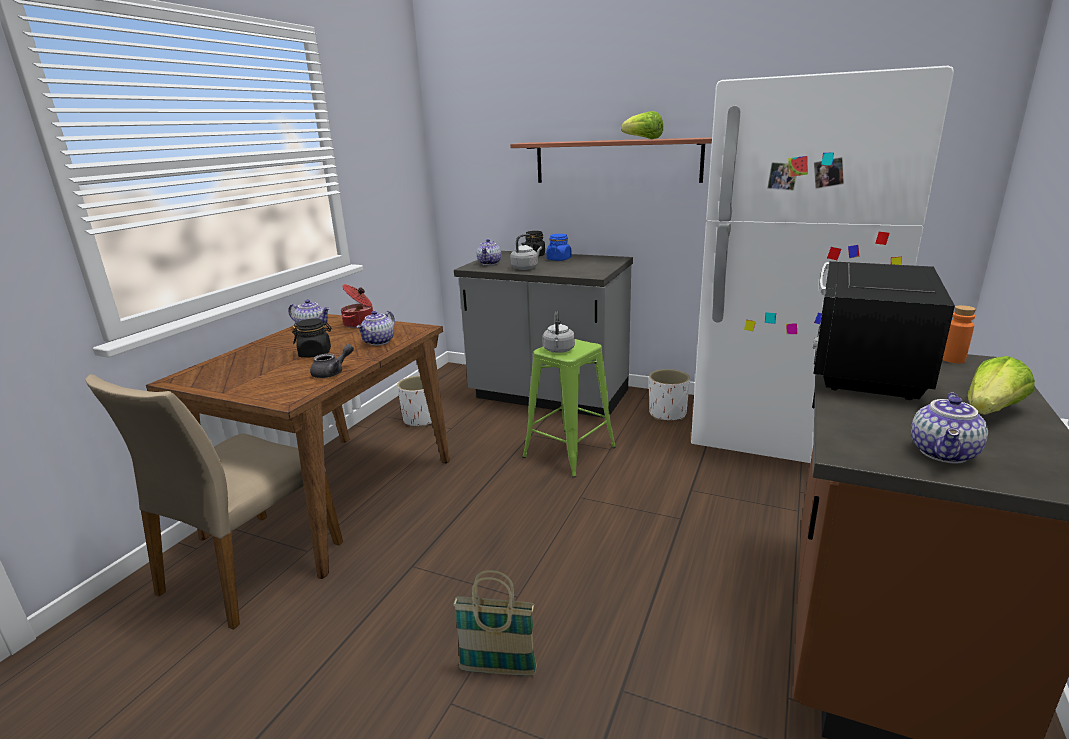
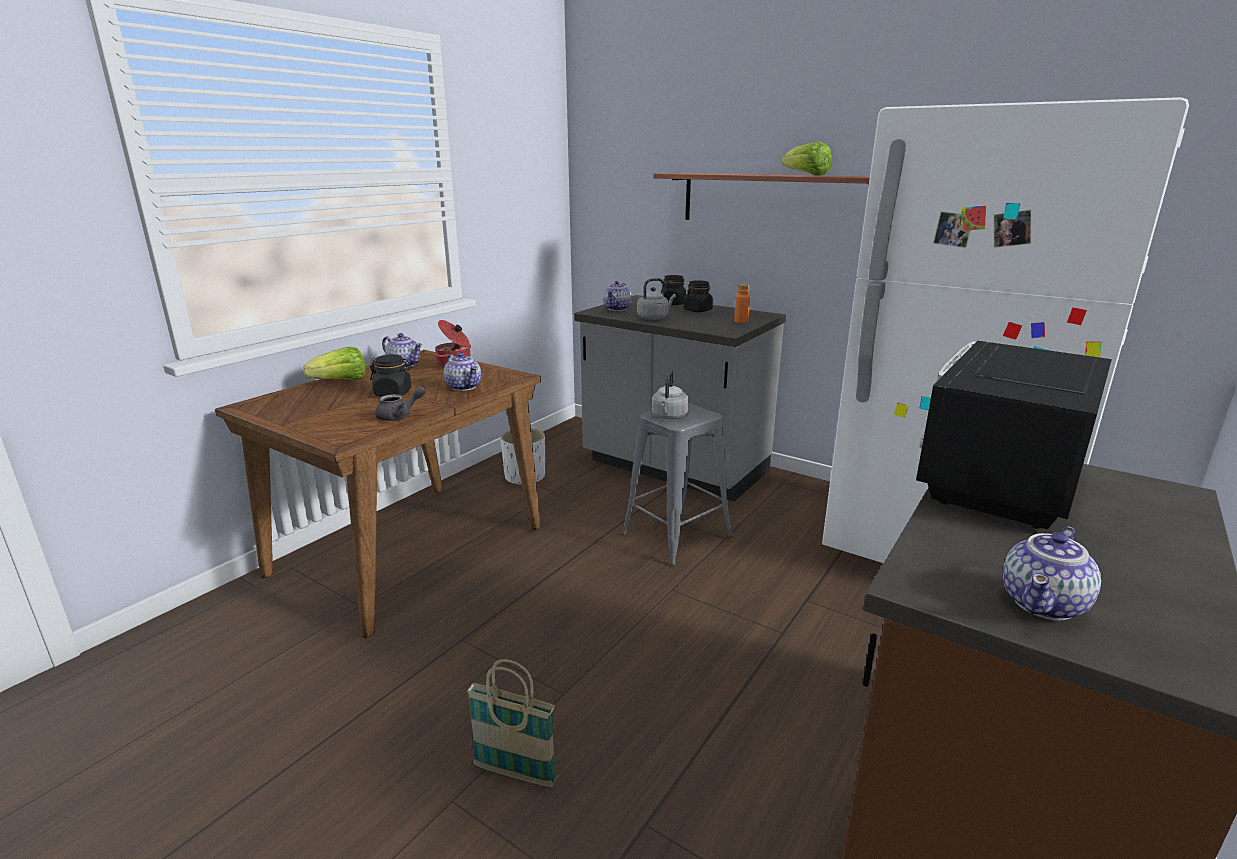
camera: 10 degrees right, 0 degrees up
beige chair [85,374,343,630] -> none
teapot [357,311,395,345] -> teapot turned 75 degrees counterclockwise [444,352,481,391]
green stool [522,339,616,478] -> grey stool [621,403,733,566]
blue jar [546,234,571,261] -> black jar [683,280,713,312]
white planter [649,369,690,420] -> none
orange bottle [942,305,976,363] -> orange bottle moved to [734,284,750,323]
lettuce [968,356,1035,415] -> lettuce moved to [303,347,365,380]

